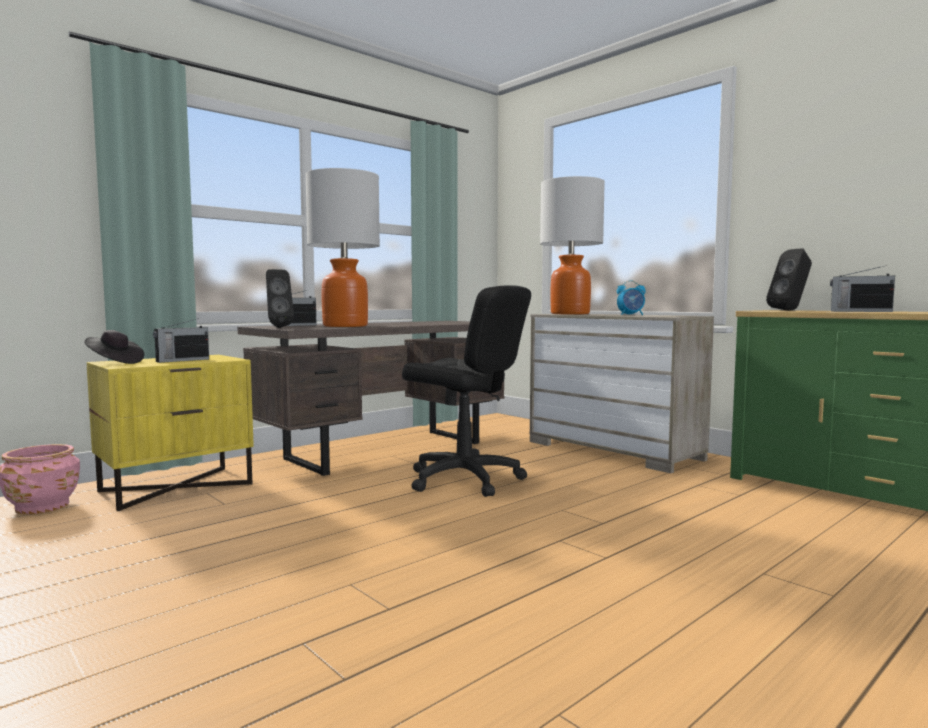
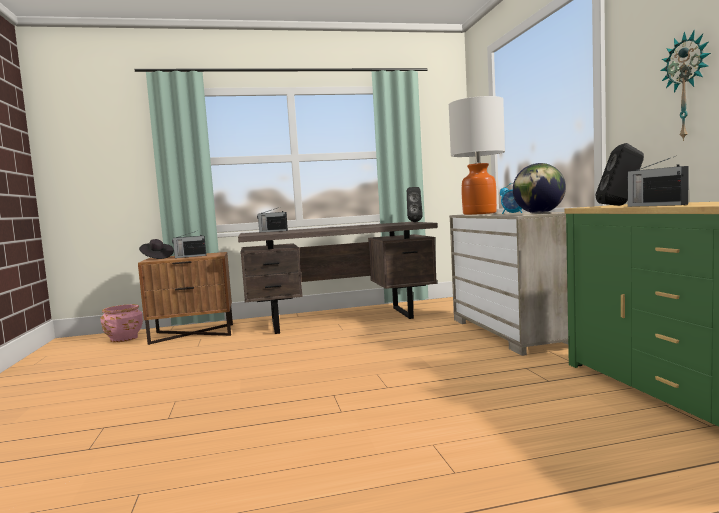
camera: 30 degrees right, 0 degrees up
yellow nightstand [87,355,254,511] -> brown nightstand [138,252,233,345]
black speaker [266,269,294,328] -> black speaker moved to [407,187,423,222]
table lamp [305,168,380,327] -> none
black office chair [402,285,531,497] -> none
none -> globe [513,163,566,213]
none -> wall clock [660,30,711,141]

